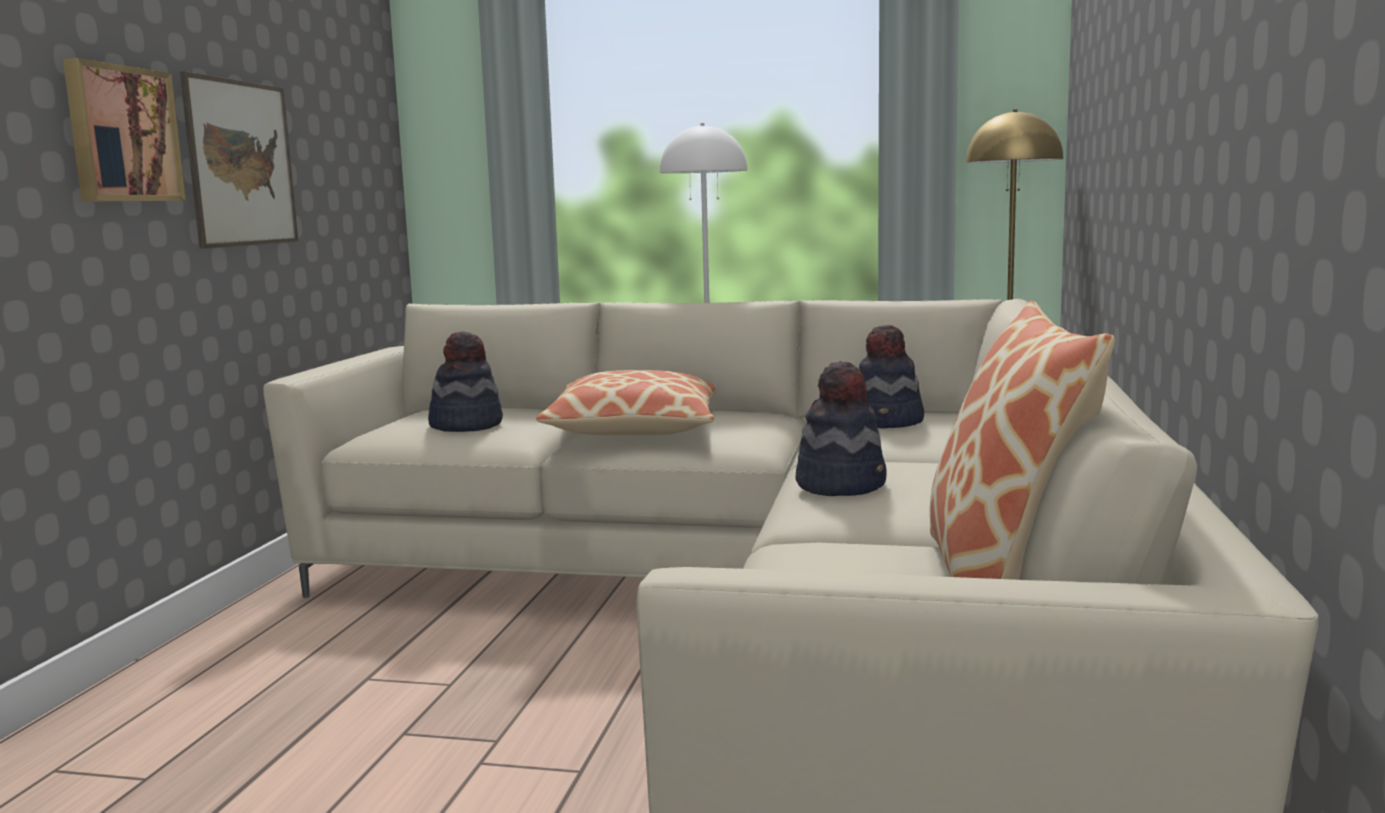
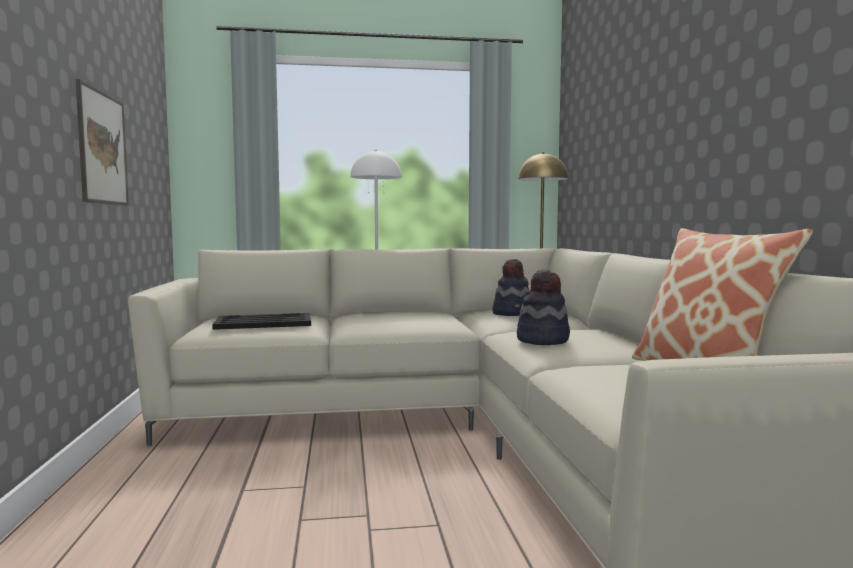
camera: 20 degrees left, 5 degrees down
picture [63,58,185,202] -> none
hat [428,331,503,432] -> black tray [212,313,311,330]
pillow [536,370,716,435] -> none

